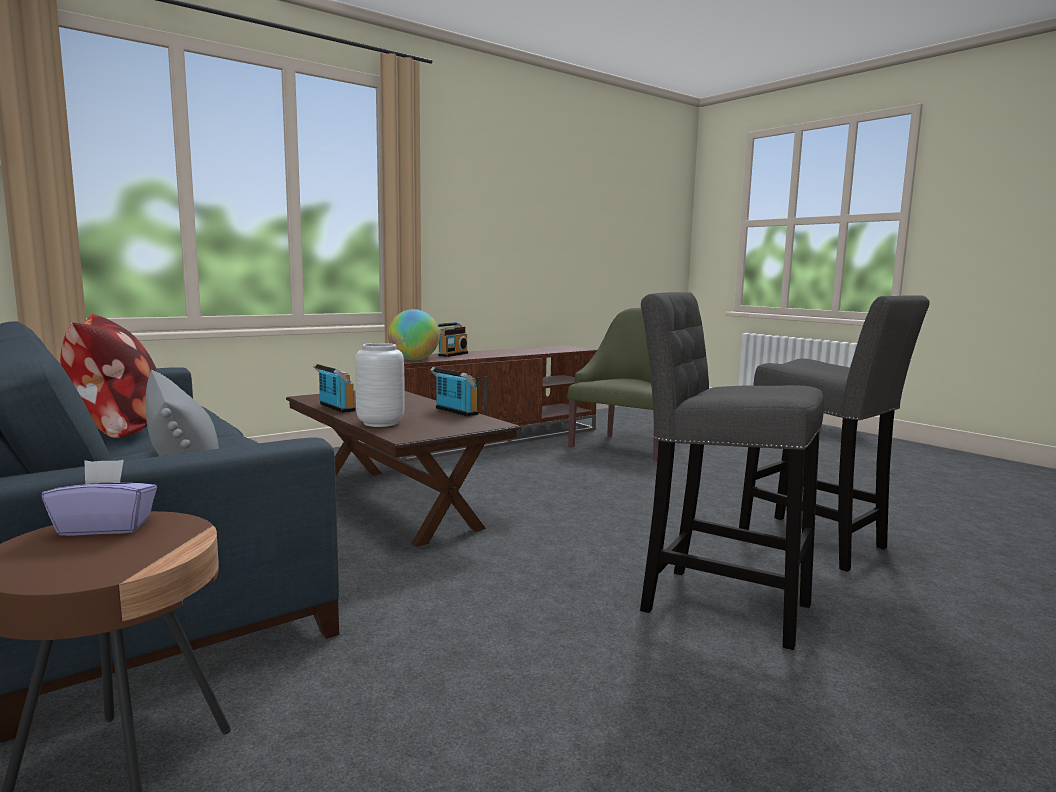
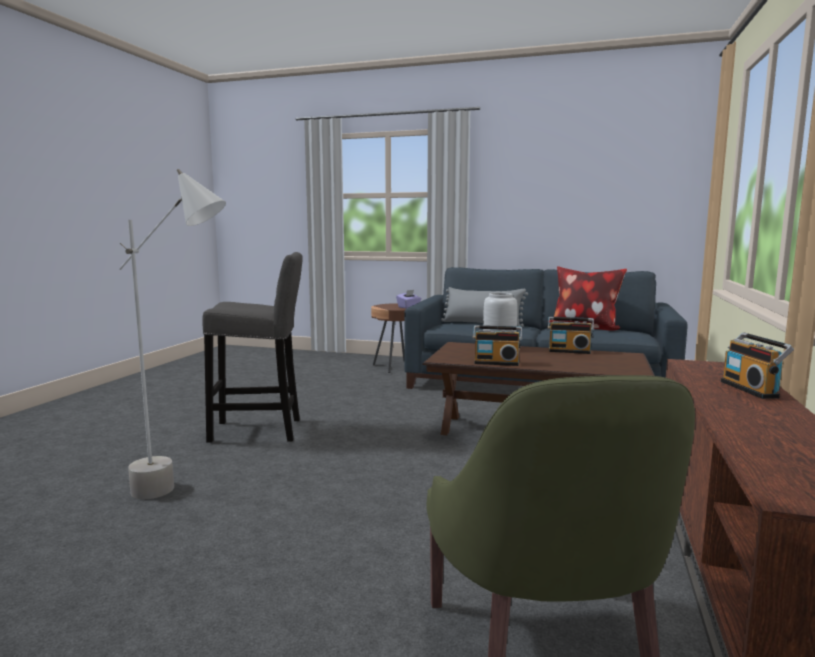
camera: 145 degrees right, 0 degrees up
globe [388,309,440,361] -> none
grey stool [739,295,930,572] -> grey floor lamp [119,169,226,499]

